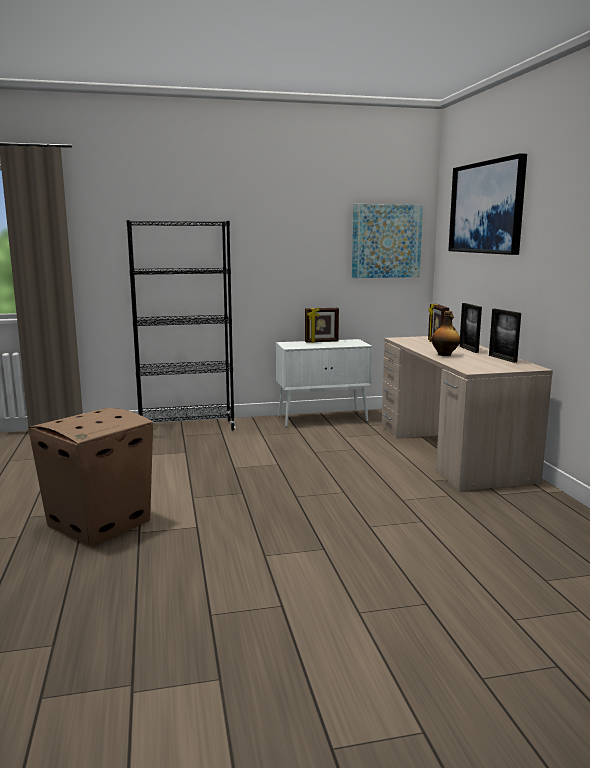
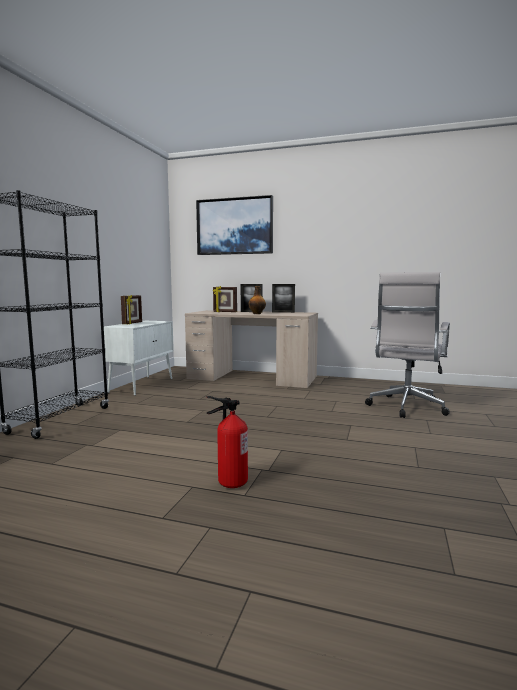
camera: 60 degrees left, 5 degrees down
cardboard box [28,408,153,547] -> fire extinguisher [207,396,248,488]
picture [352,204,423,278] -> none
none -> white office chair [365,272,450,418]

